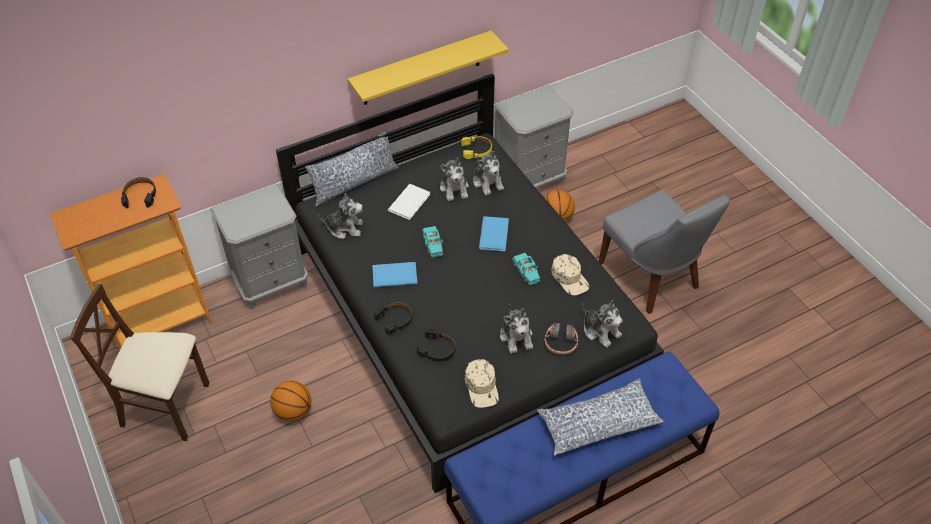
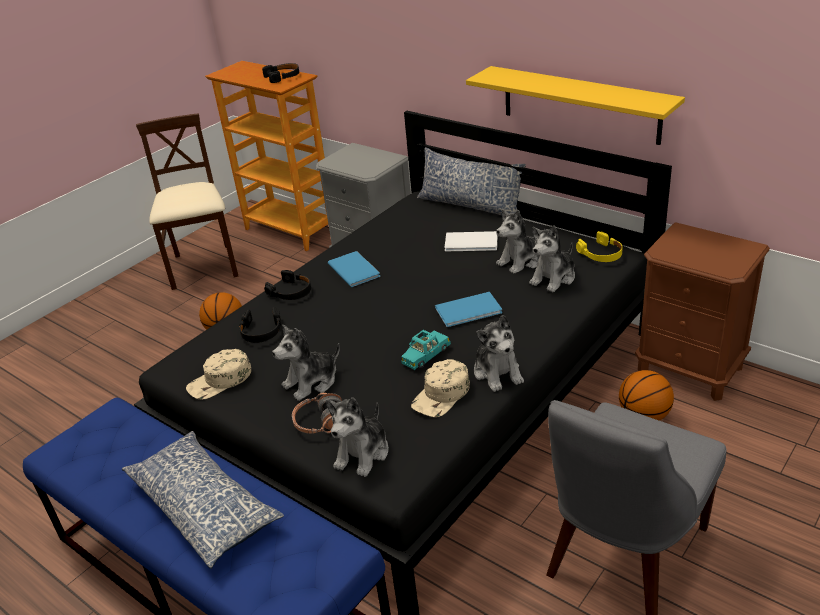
camera: 70 degrees right, 15 degrees down
plush toy [318,193,363,239] -> plush toy moved to [474,315,524,392]
turquoise toy car [422,226,443,258] -> none
grey nightstand [494,85,574,188] -> brown nightstand [635,222,770,401]

